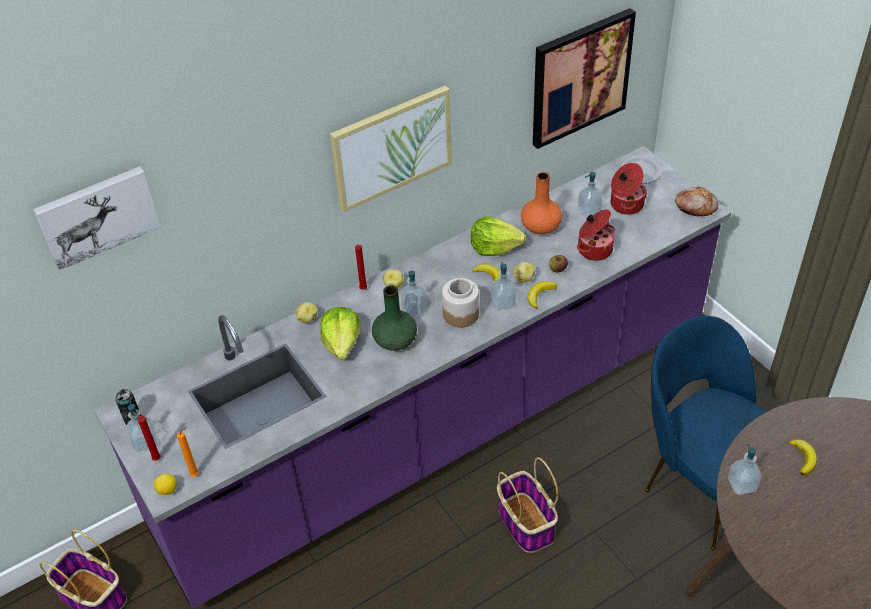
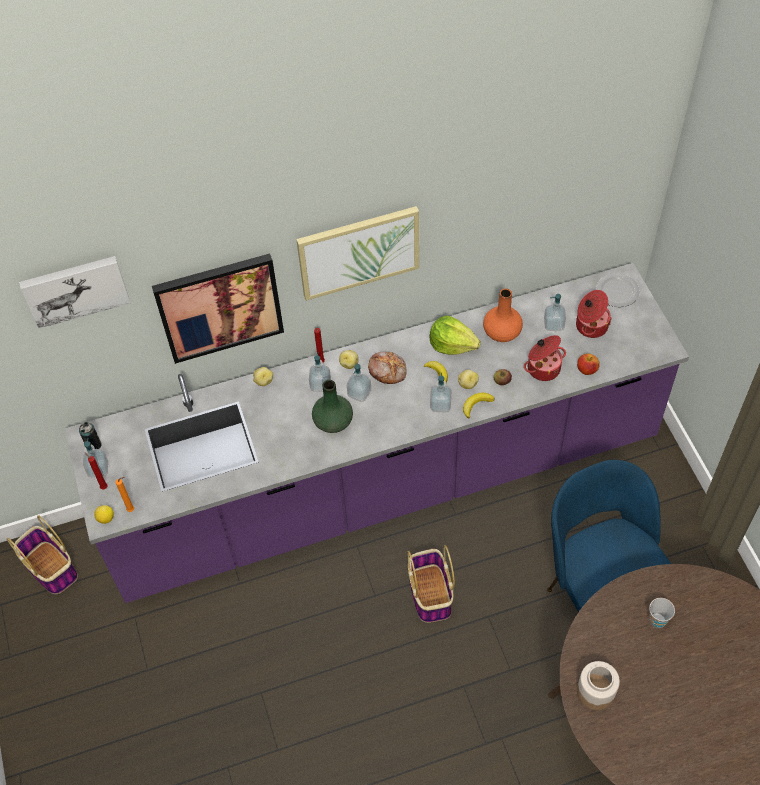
camera: 15 degrees right, 10 degrees up
lettuce [320,307,361,359] -> none
jar [442,278,479,328] -> jar moved to [577,661,620,710]
picture [533,8,636,149] -> picture moved to [152,253,284,364]
bread [675,186,718,216] -> bread moved to [368,352,407,384]
soap dispenser [728,444,761,495] -> soap dispenser moved to [309,352,331,392]
banana [789,439,817,475] -> cup [649,598,675,629]
none -> apple [577,354,600,375]

